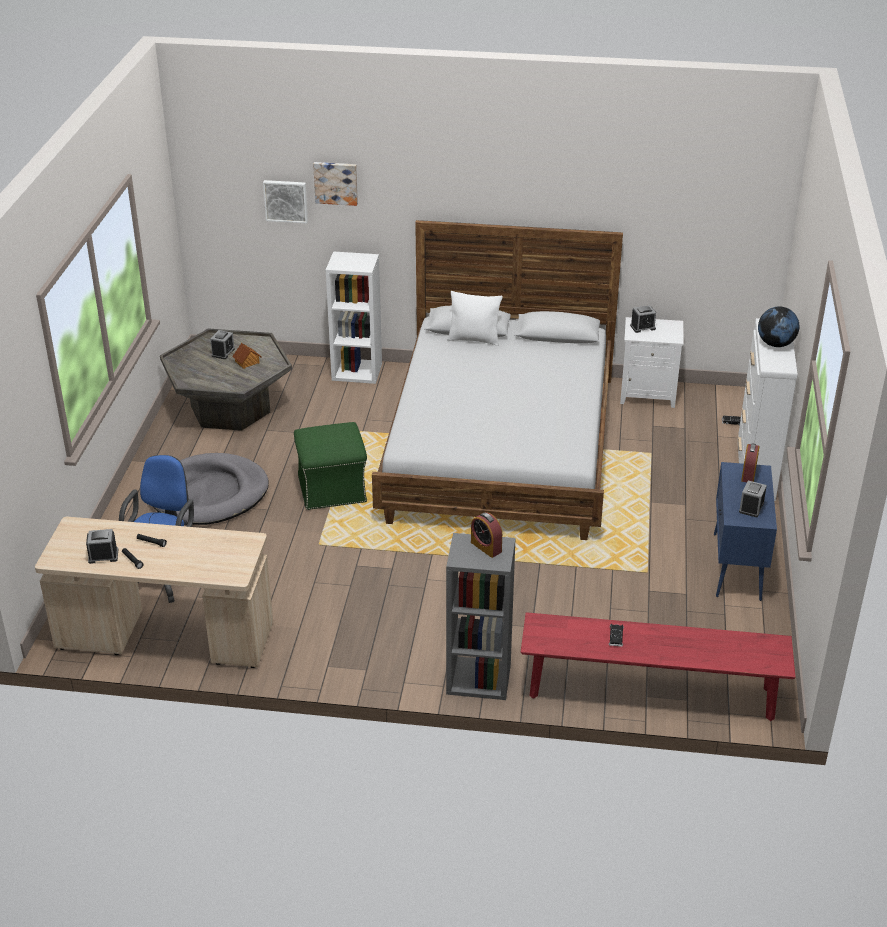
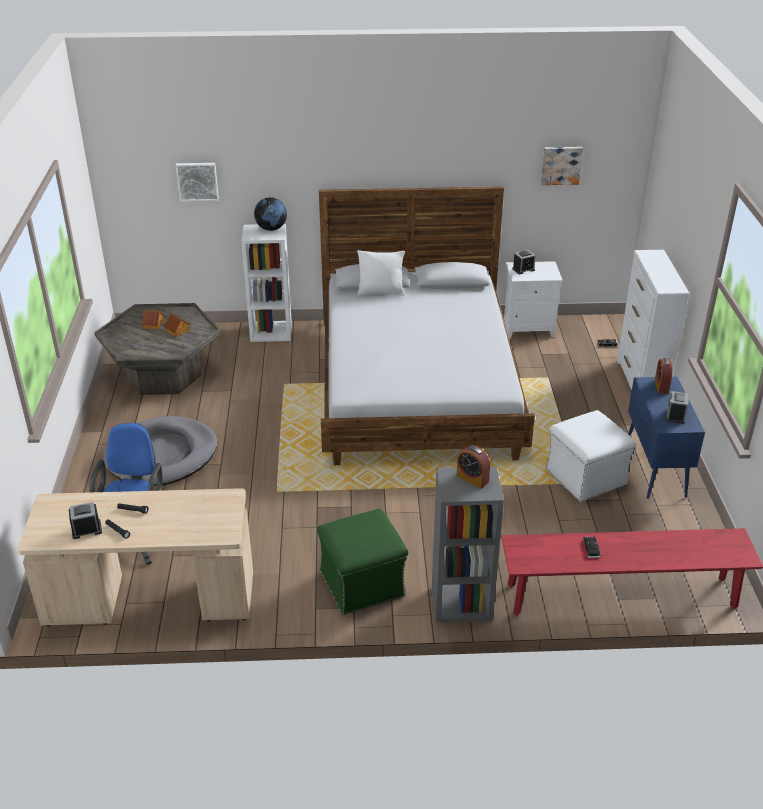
camera: 10 degrees left, 0 degrees up
alarm clock [210,330,235,359] -> toy house [141,310,164,330]
green ottoman [294,422,367,510] -> green ottoman moved to [317,509,408,615]
picture [313,162,358,206] -> picture moved to [541,147,583,185]
globe [758,306,799,347] -> globe moved to [254,197,287,231]
none -> white ottoman [546,410,636,502]

